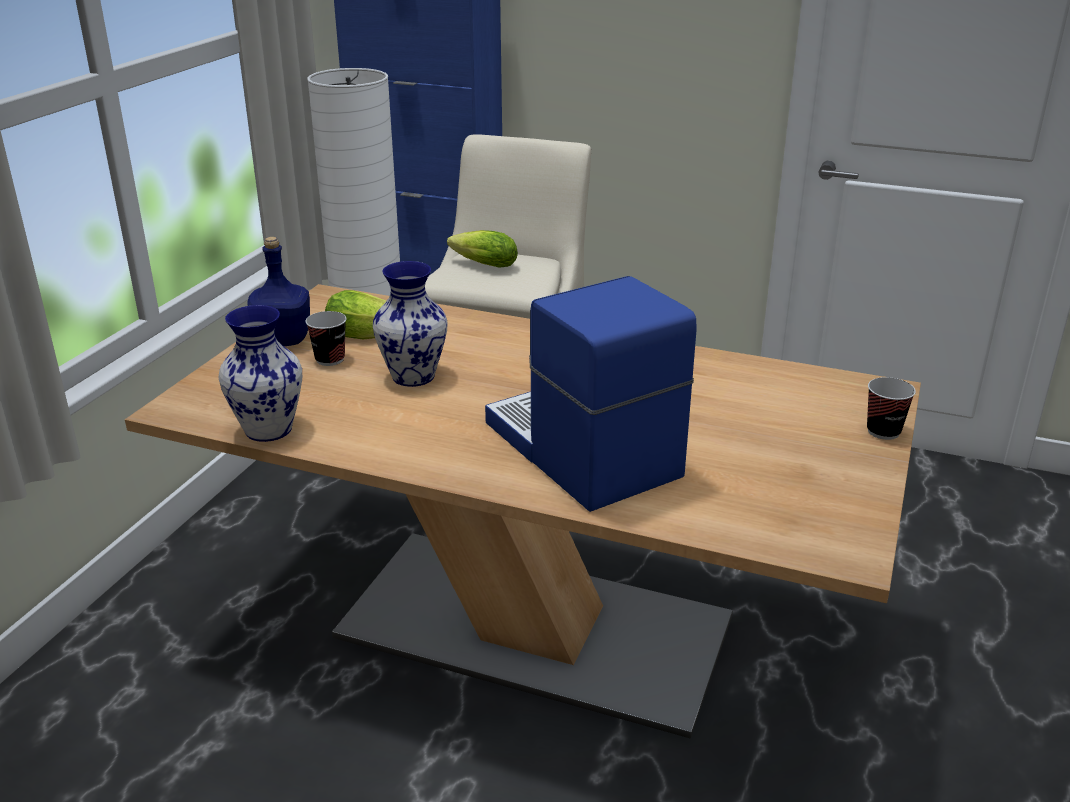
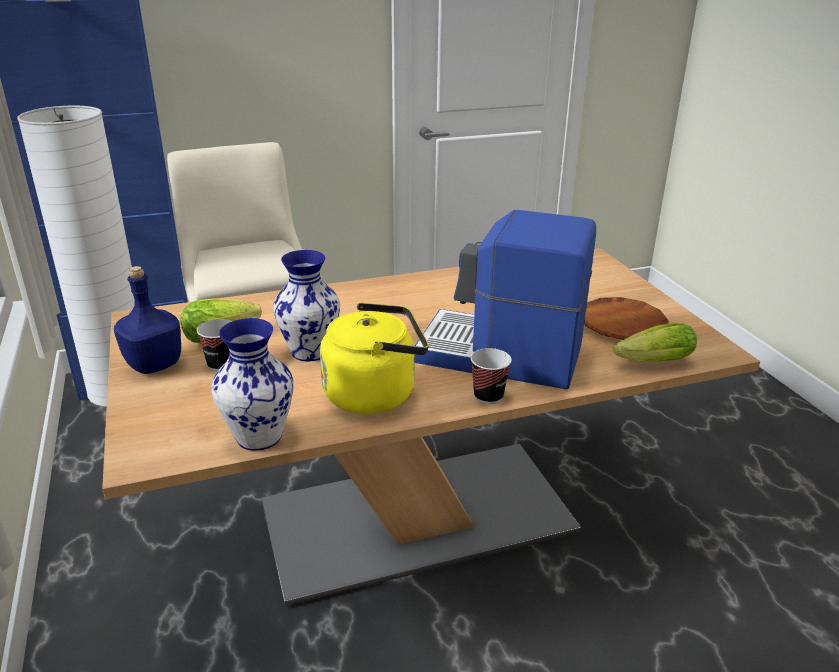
camera: 40 degrees left, 0 degrees up
lettuce [447,230,518,268] -> lettuce moved to [613,323,697,362]
cup [867,377,916,440] -> cup moved to [471,348,512,404]
none -> yellow kettle [320,303,429,414]
none -> brown plate [584,297,669,340]

